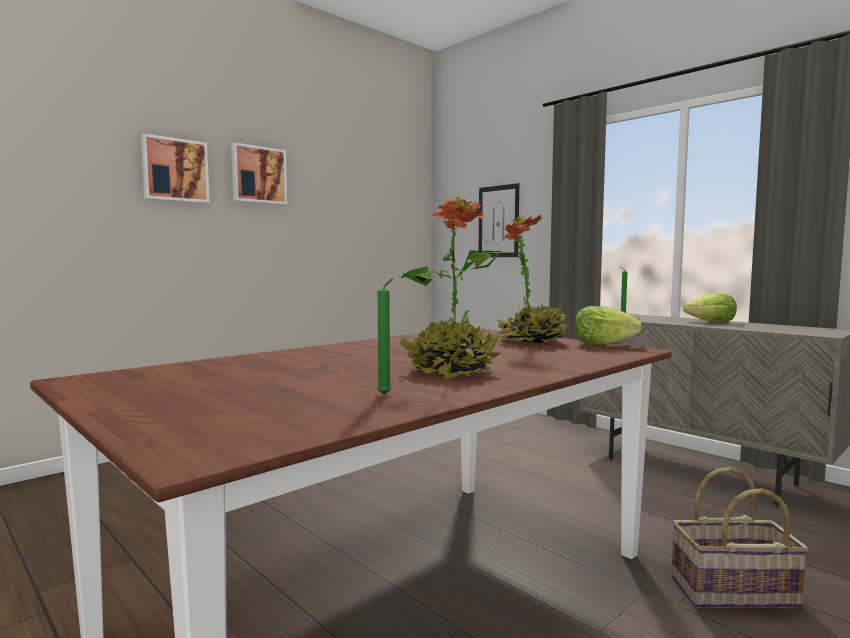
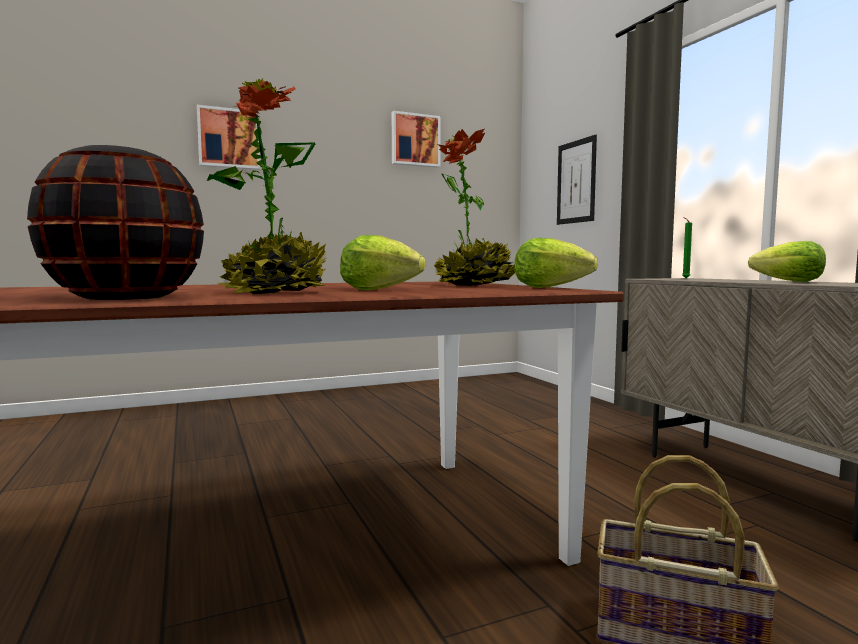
camera: 20 degrees right, 0 degrees up
picture [231,142,287,205] -> picture moved to [392,111,441,168]
green candle [377,278,393,395] -> black vase [27,145,204,300]
none -> lettuce [340,235,426,290]

